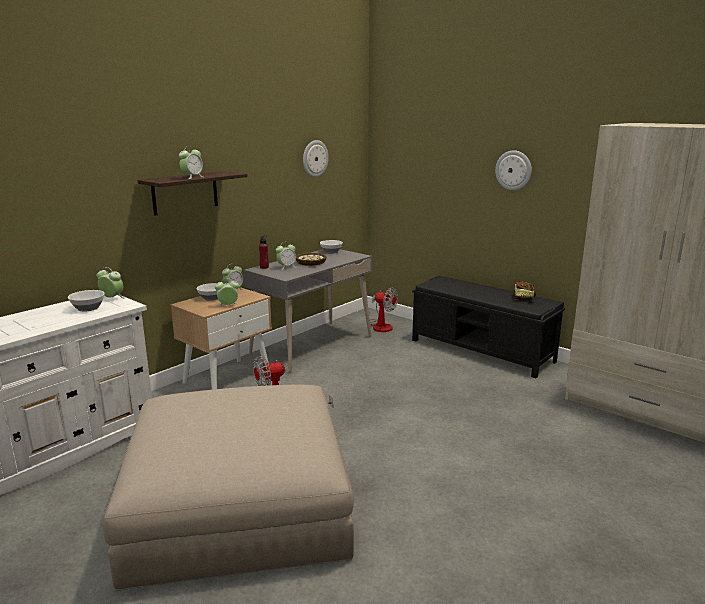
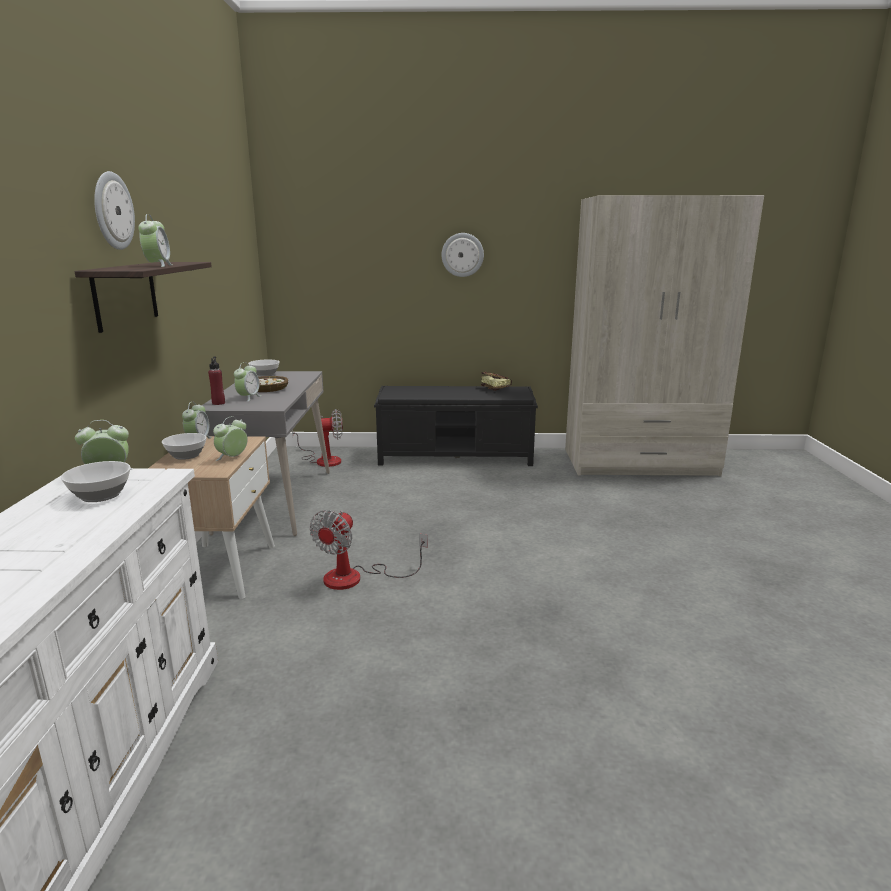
camera: 40 degrees left, 0 degrees up
beige ottoman [103,385,354,591] -> none
wall clock [303,140,329,177] -> wall clock moved to [94,171,135,250]

